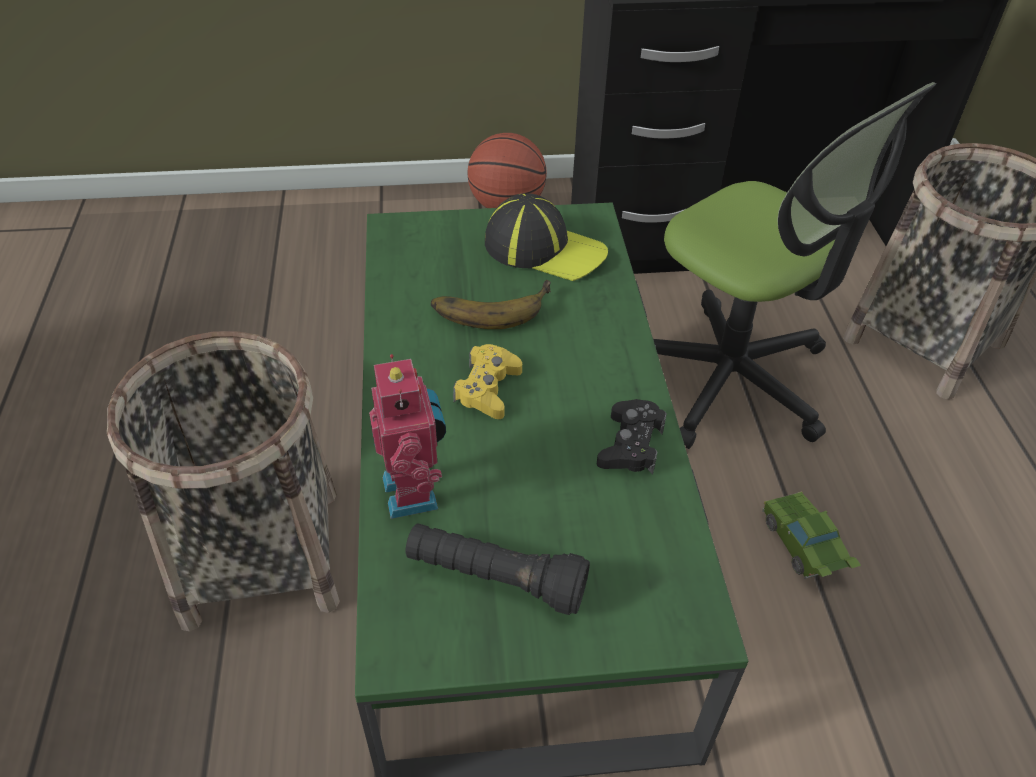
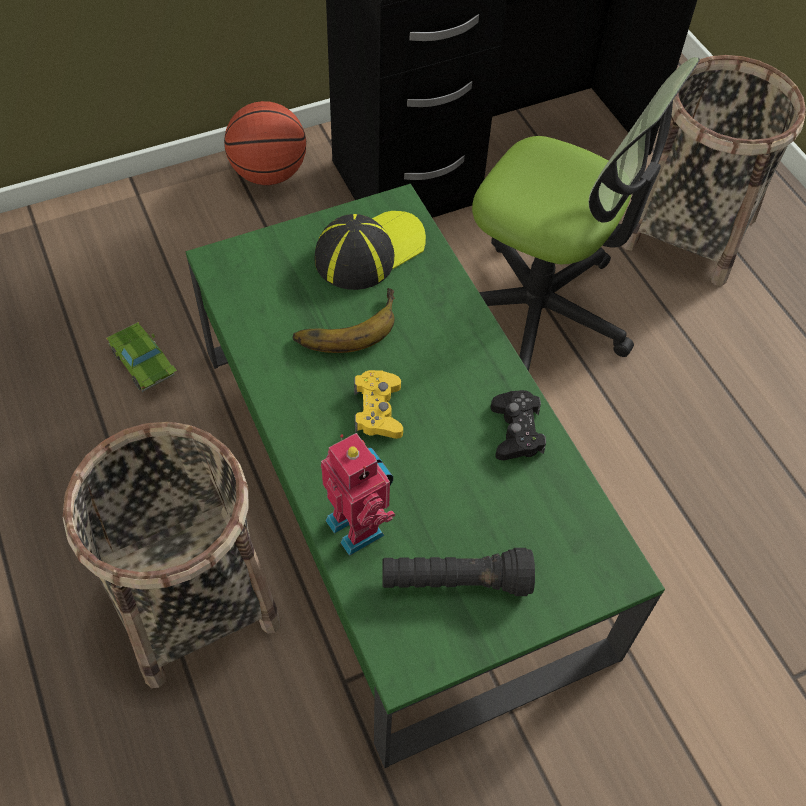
camera: 20 degrees left, 10 degrees up
cap [485,193,608,281] -> cap turned 45 degrees counterclockwise [314,211,426,290]
green toy car [762,491,861,579] -> green toy car moved to [106,322,177,392]

